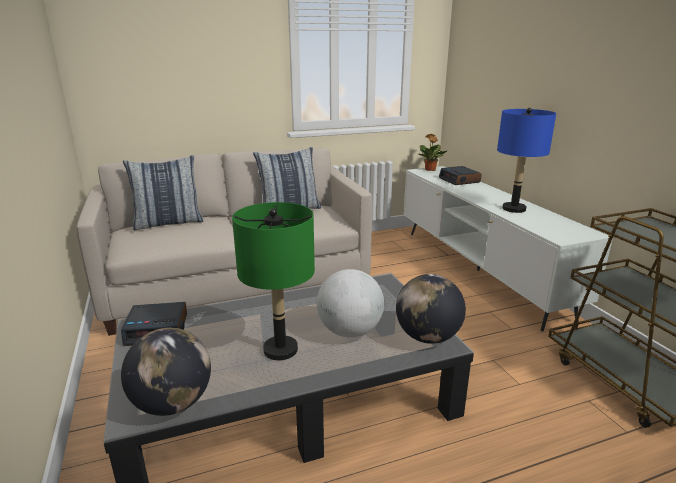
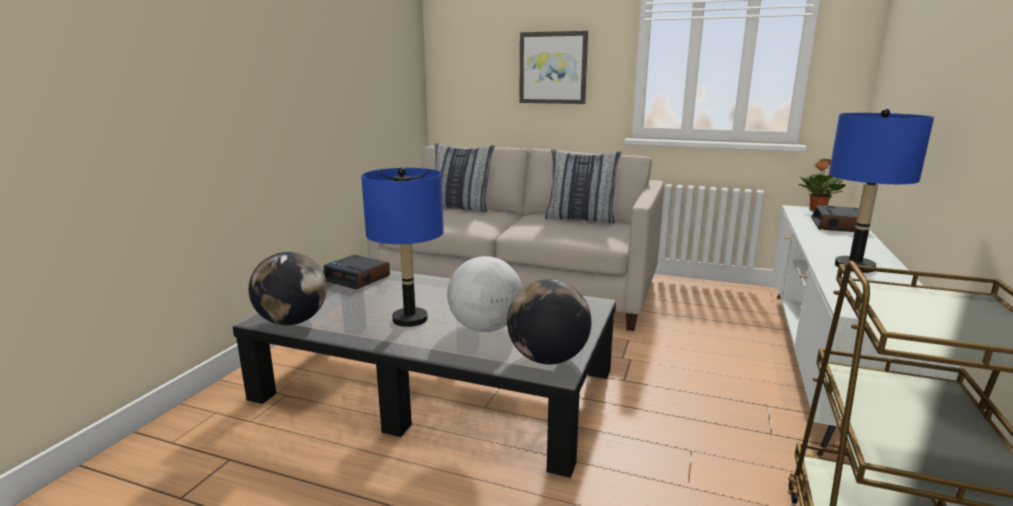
camera: 40 degrees right, 5 degrees down
green table lamp [232,202,315,360] -> blue table lamp [361,167,444,327]
none -> picture [519,31,588,104]

